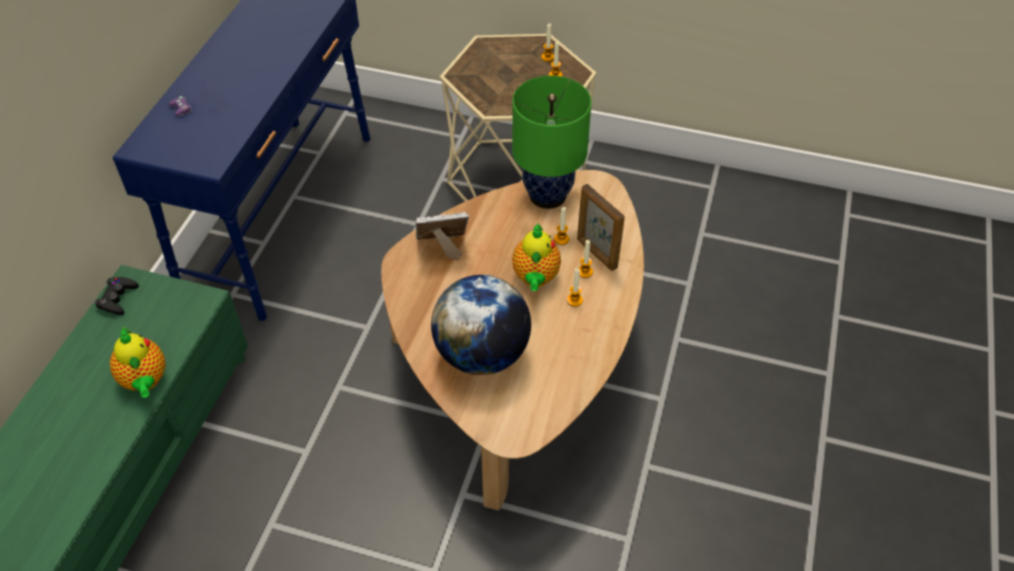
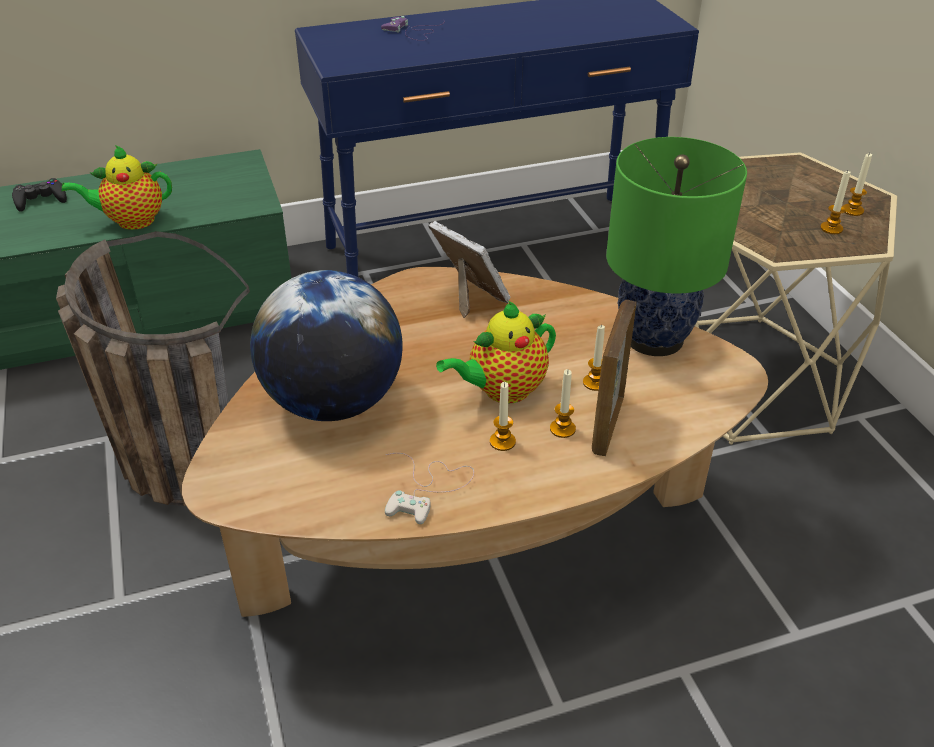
camera: 55 degrees right, 10 degrees down
black game controller [94,277,139,315] -> black game controller moved to [12,178,67,212]
teapot [110,327,166,398] -> teapot turned 45 degrees clockwise [62,145,172,230]
none -> basket [56,231,250,506]
none -> white game controller [385,453,474,524]

